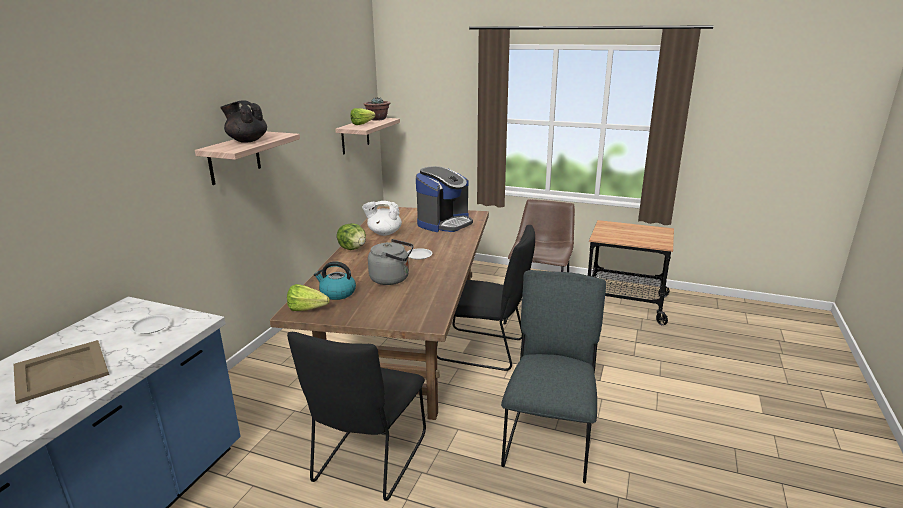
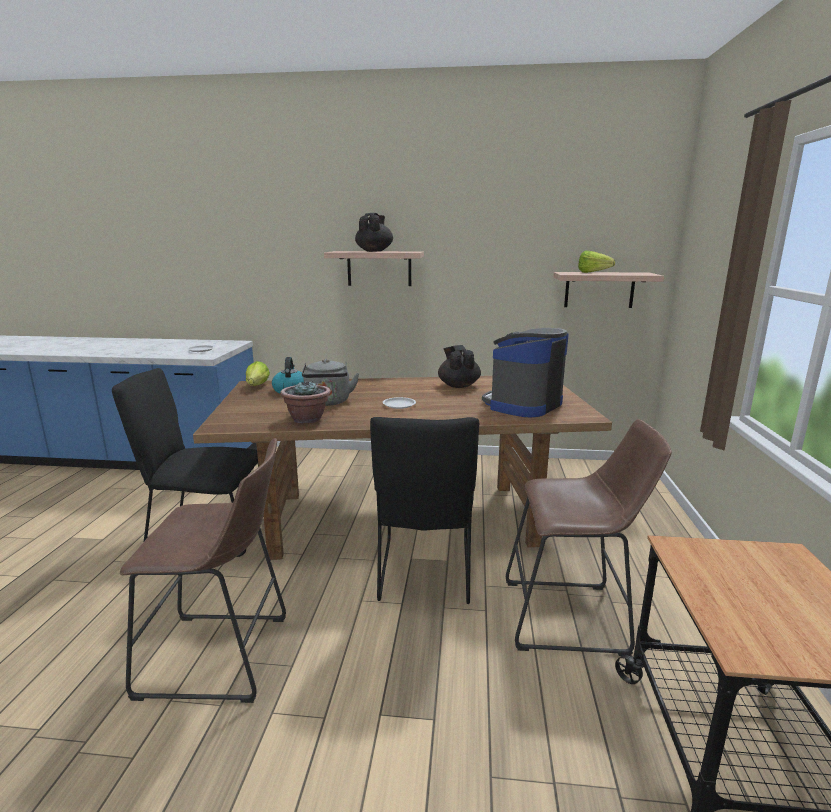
camera: 75 degrees right, 5 degrees down
beige tray [14,340,109,404] -> none
lettuce [337,223,366,250] -> none
white teapot [362,201,402,236] -> black teapot [438,345,481,388]
potted plant [364,97,390,121] -> potted plant moved to [280,380,331,423]
coffee machine [416,166,473,232] -> coffee machine turned 105 degrees clockwise [482,328,569,417]
grey chair [501,270,606,483] -> brown stool [120,438,286,703]

